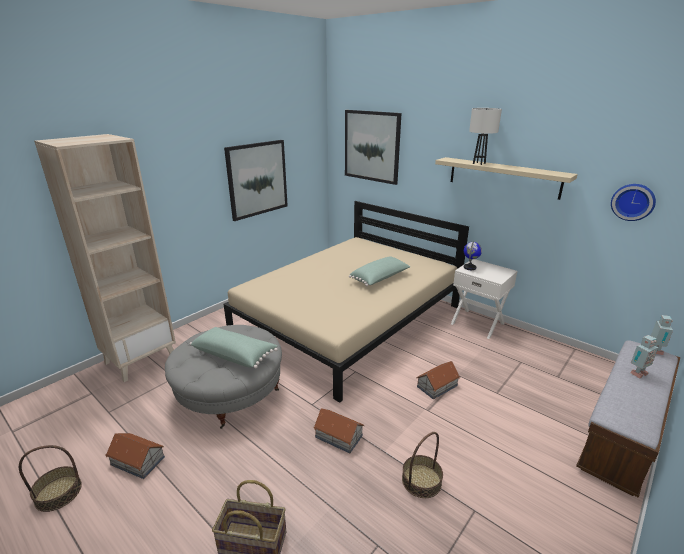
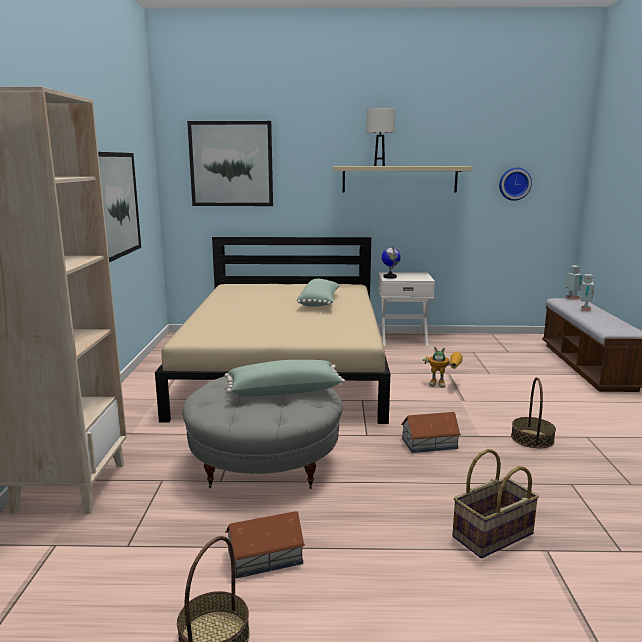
camera: 40 degrees left, 10 degrees down
toy house [417,361,460,399] -> toy robot [423,347,463,388]

